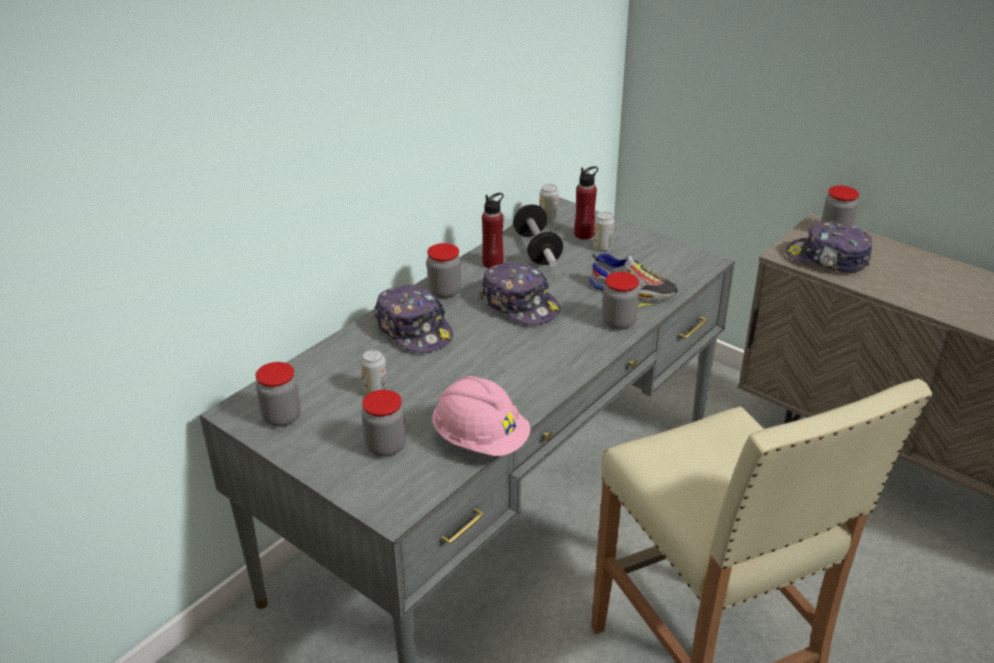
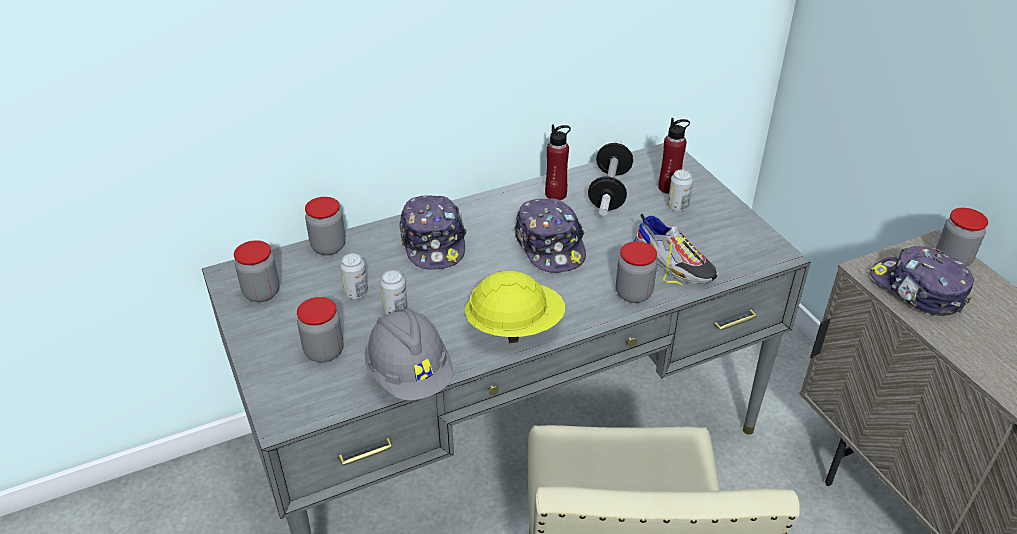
camera: 25 degrees right, 5 degrees up
jar [427,243,461,298] -> jar moved to [305,197,346,255]
pink hard hat [432,376,531,456] -> grey hard hat [365,309,454,400]
can [539,184,559,222] -> can moved to [380,270,408,315]
none -> yellow hard hat [465,271,565,343]

